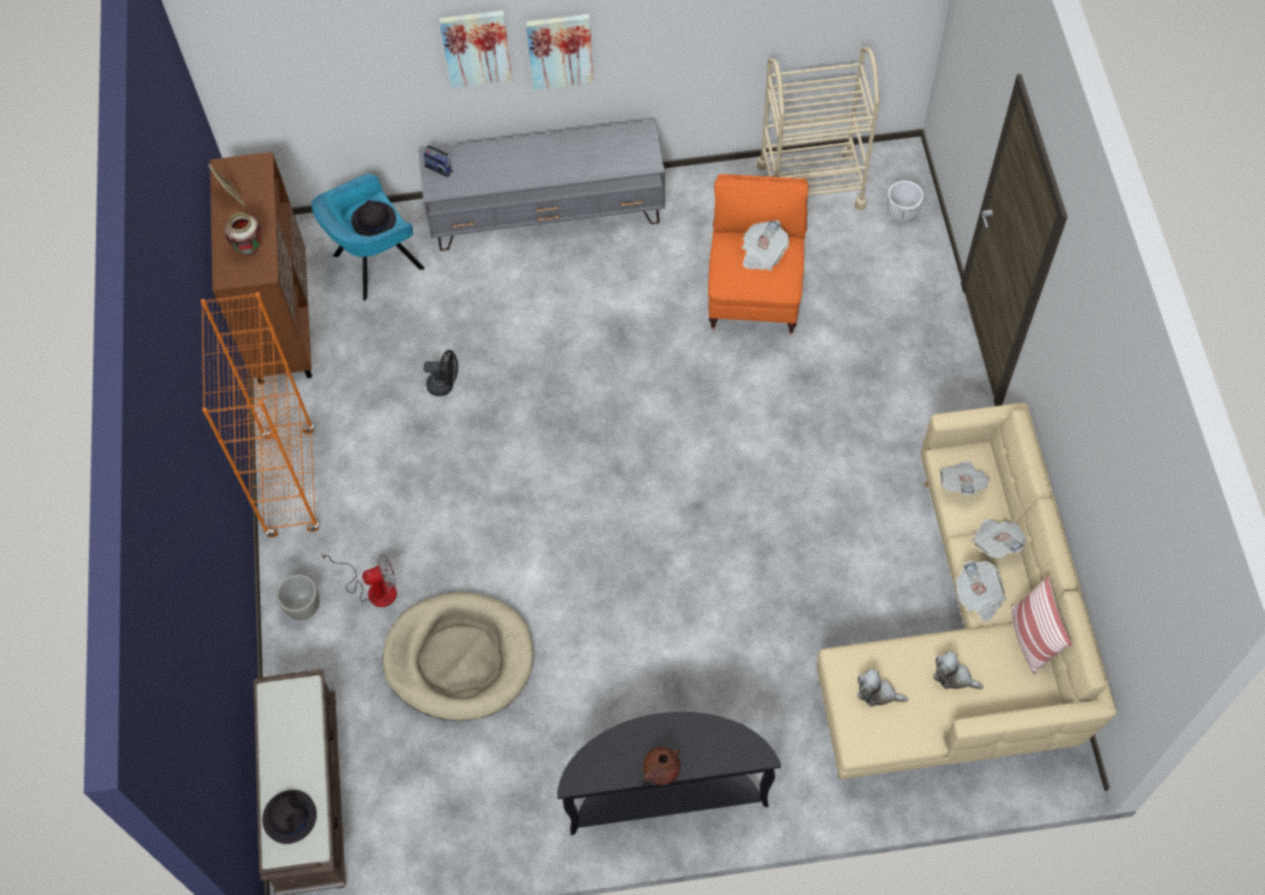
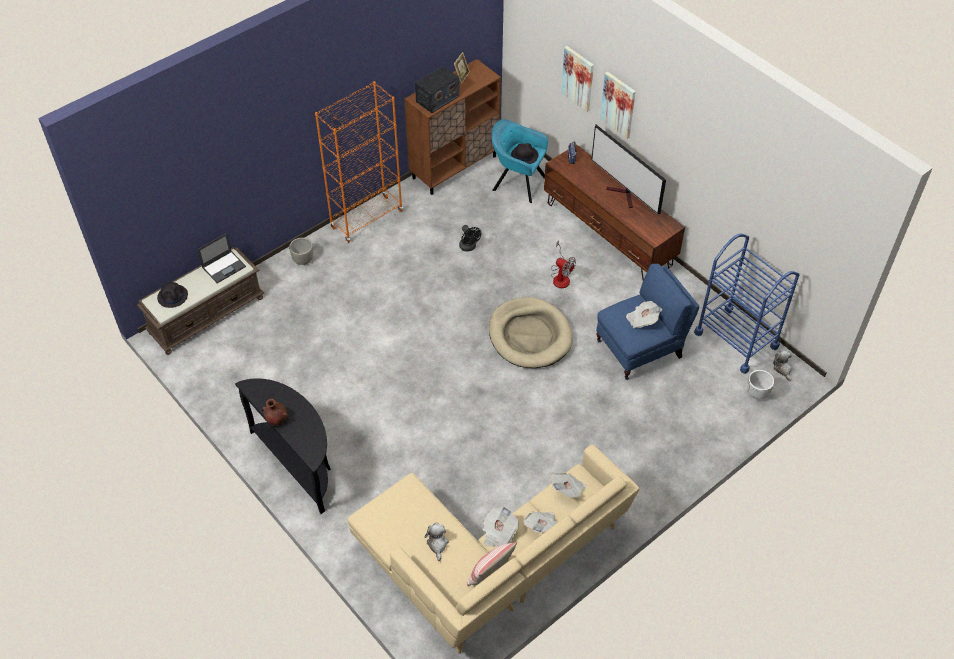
camera: 55 degrees right, 10 degrees down
vase [225,213,262,255] -> radio [415,66,459,113]
fan [321,552,397,607] -> fan moved to [551,241,576,288]
beige dog bed [382,592,534,721] -> beige dog bed moved to [489,297,573,368]
grey tv stand [418,120,665,251] -> brown tv stand [544,144,685,280]
picture [526,14,594,90] -> picture moved to [561,46,594,112]
orange armchair [708,174,809,334] -> blue armchair [596,263,699,380]
beige cart [757,46,880,210] -> blue cart [694,233,799,374]
plush toy [858,669,908,707] -> plush toy moved to [773,350,792,381]
none -> laptop [197,233,246,283]
none -> television [592,125,666,214]

